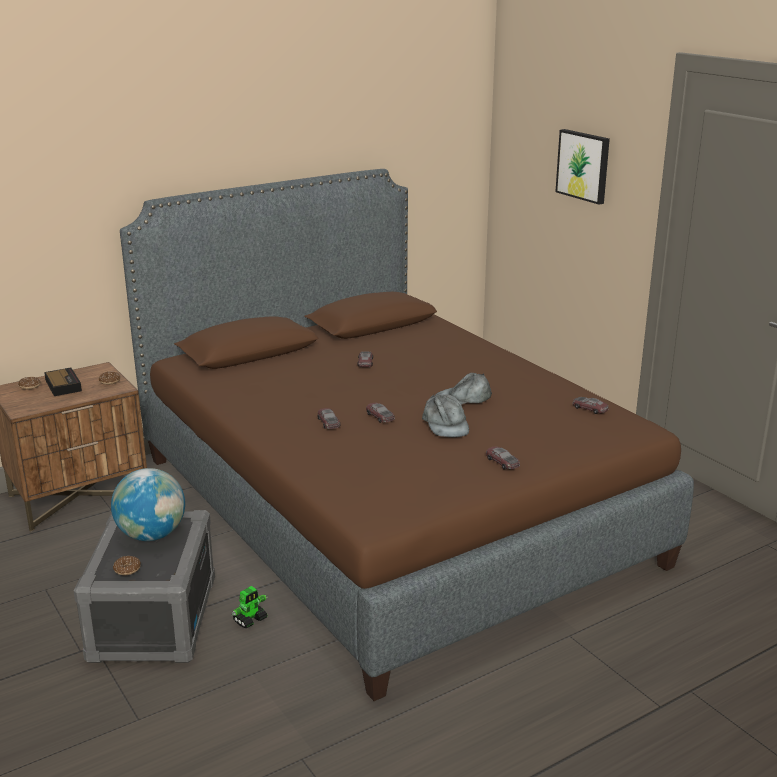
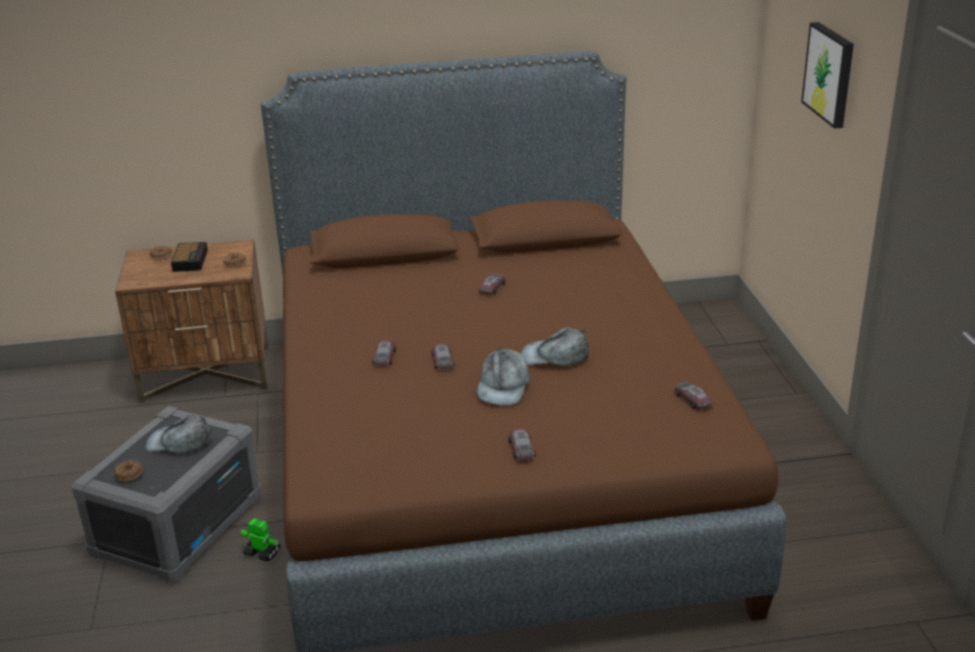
camera: 25 degrees right, 5 degrees up
globe [111,468,185,541] -> grey cap [145,414,213,454]
toy robot [232,586,268,628] -> toy robot turned 135 degrees counterclockwise [240,518,280,562]

